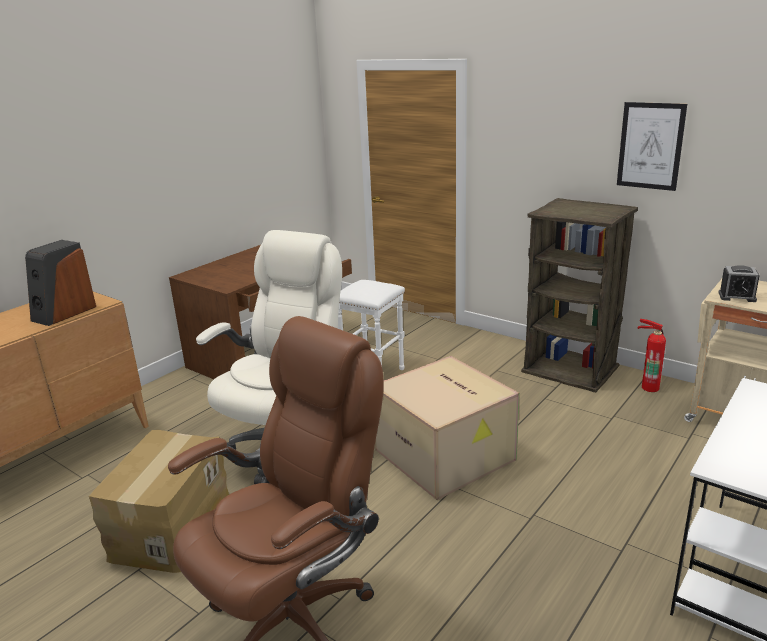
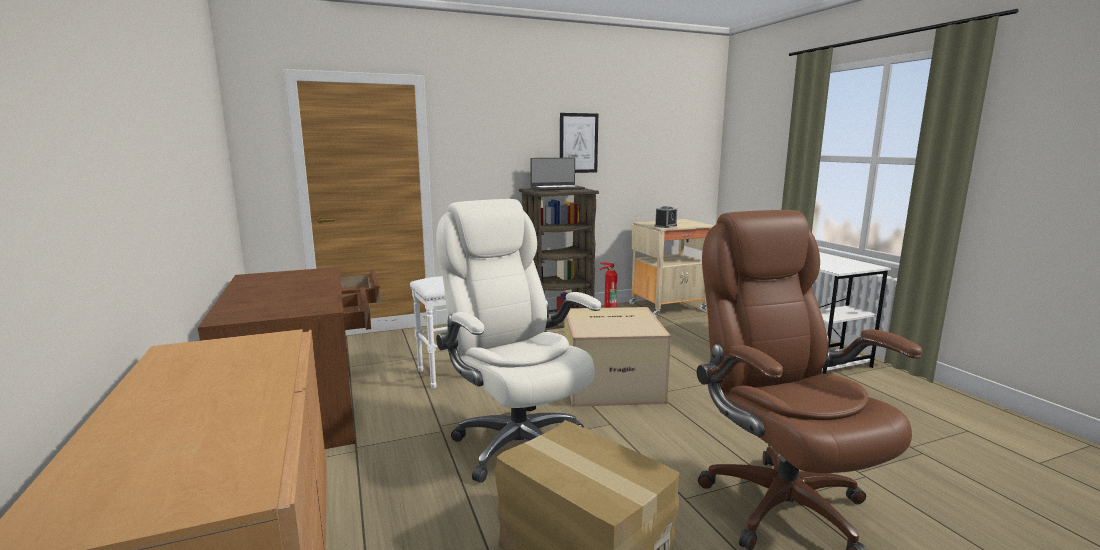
camera: 60 degrees left, 10 degrees down
speaker [25,240,96,326] -> none
none -> laptop [530,158,585,191]

